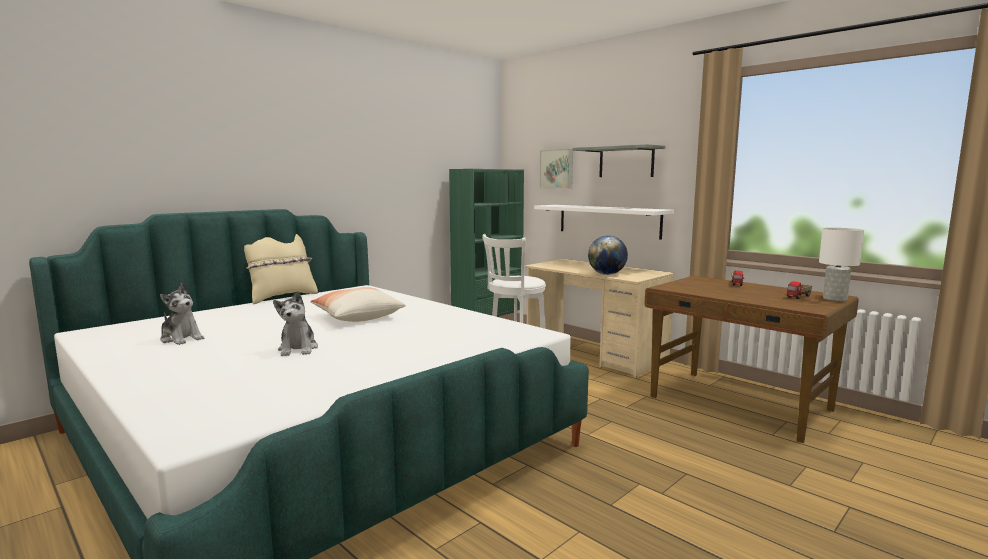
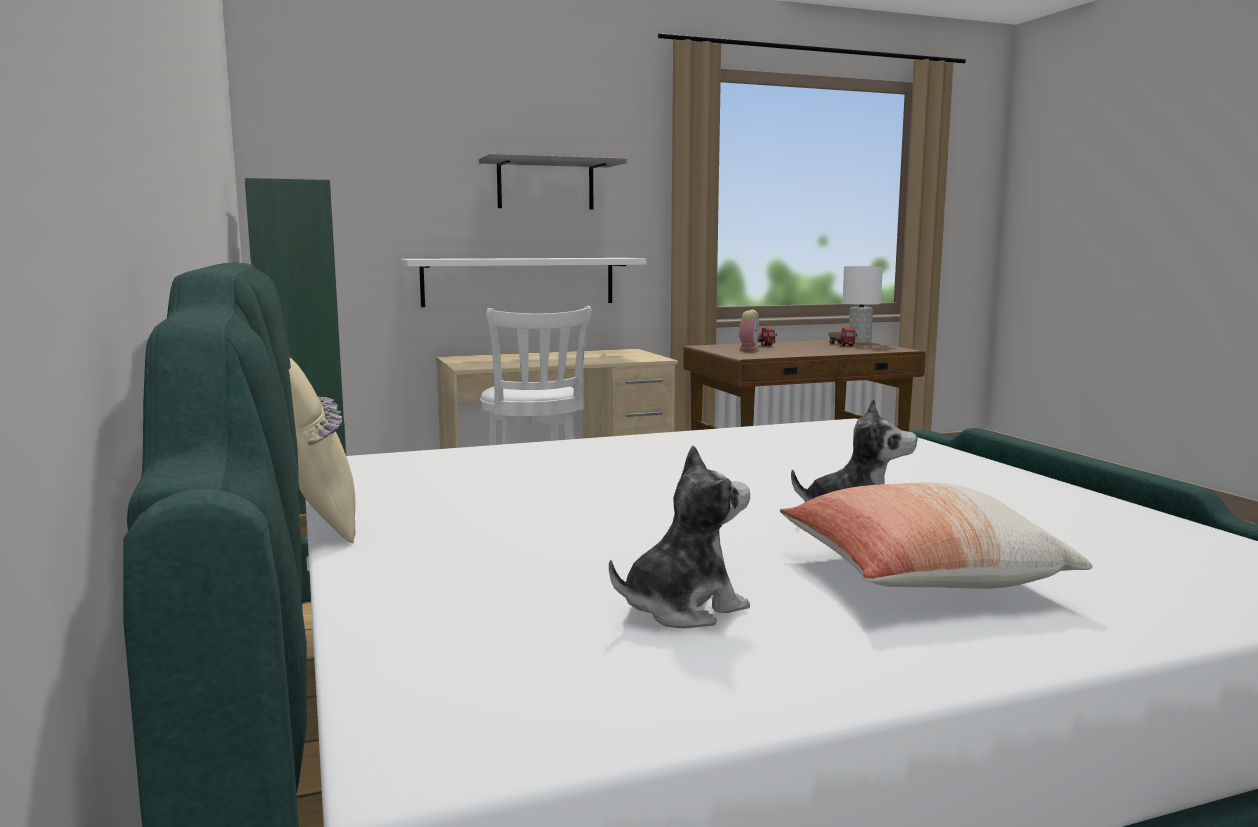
camera: 65 degrees left, 0 degrees up
pillow [310,287,406,322] -> pillow moved to [780,482,1093,589]
picture [539,149,573,189] -> none
globe [588,236,628,275] -> none
none -> alarm clock [739,310,759,350]

